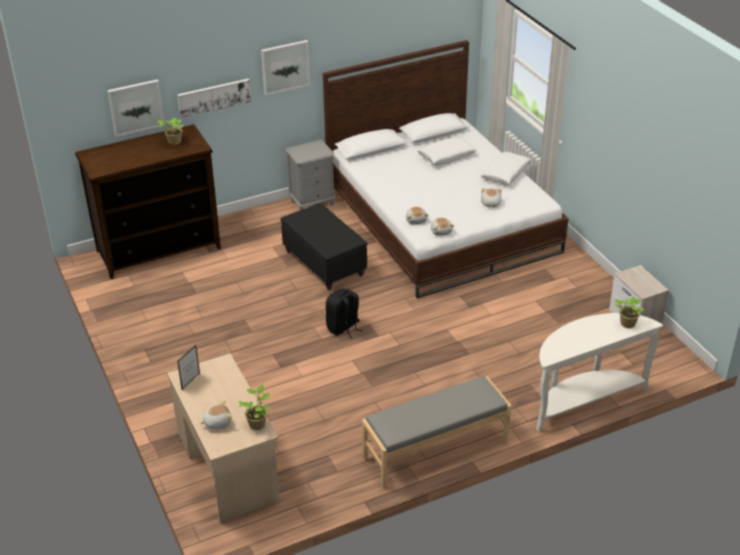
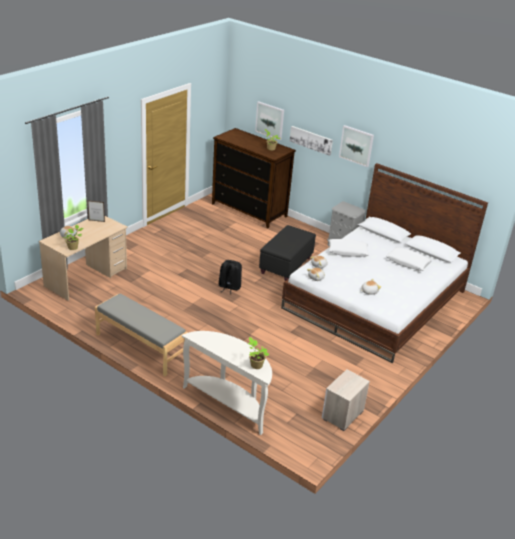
camera: 60 degrees right, 5 degrees down
white pillow [480,152,532,185] -> white pillow moved to [329,239,369,257]

